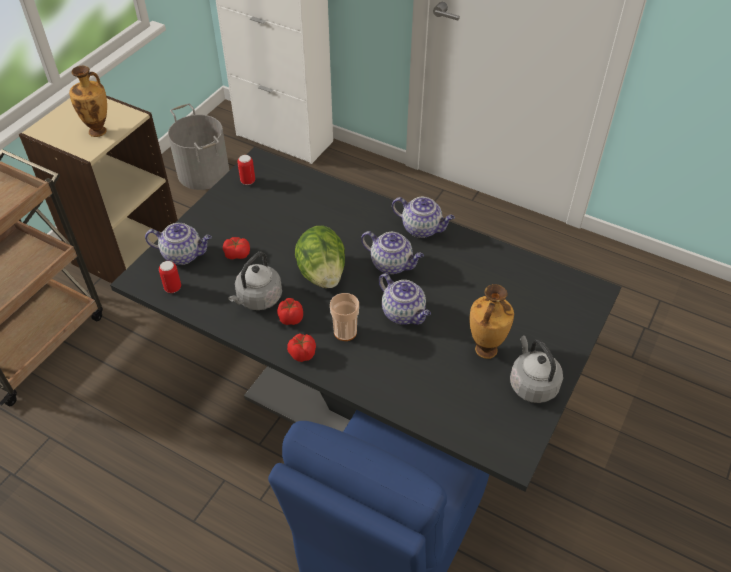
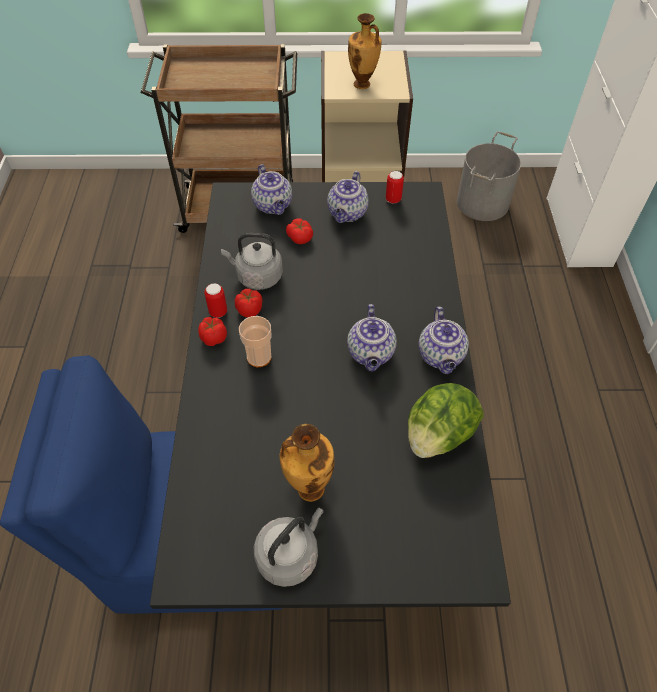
camera: 60 degrees right, 5 degrees up
can [159,261,181,293] -> can moved to [204,283,227,318]
lettuce [295,226,345,288] -> lettuce moved to [408,383,483,458]
teapot [379,274,431,325] -> teapot moved to [327,171,369,223]

